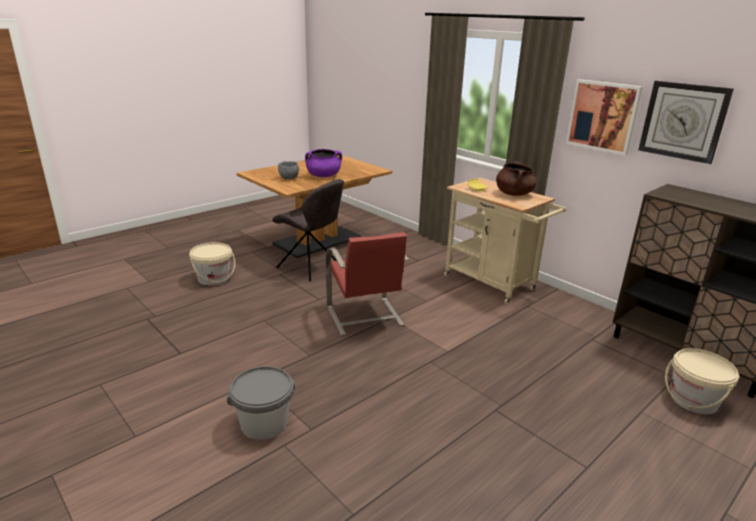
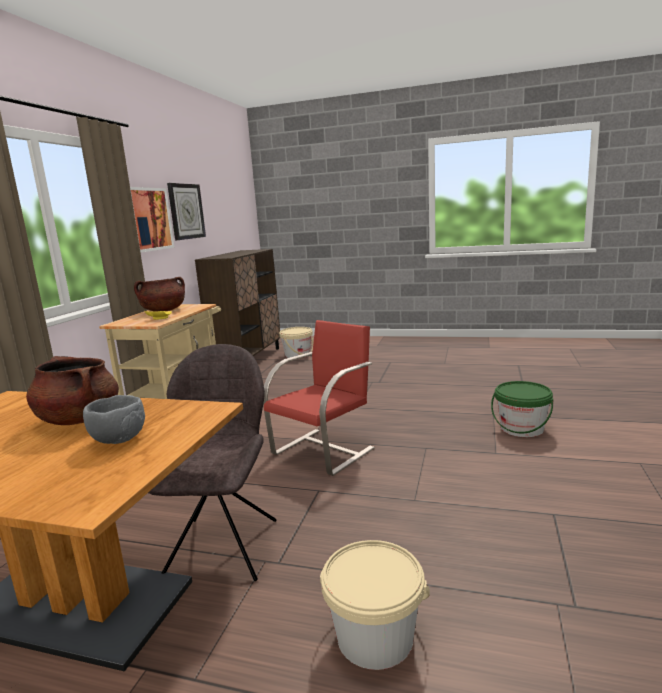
camera: 120 degrees left, 10 degrees down
grey bucket [227,366,295,440] -> green bucket [491,381,553,437]
purple cooking pot [305,149,342,177] -> brown cooking pot [26,356,119,425]

